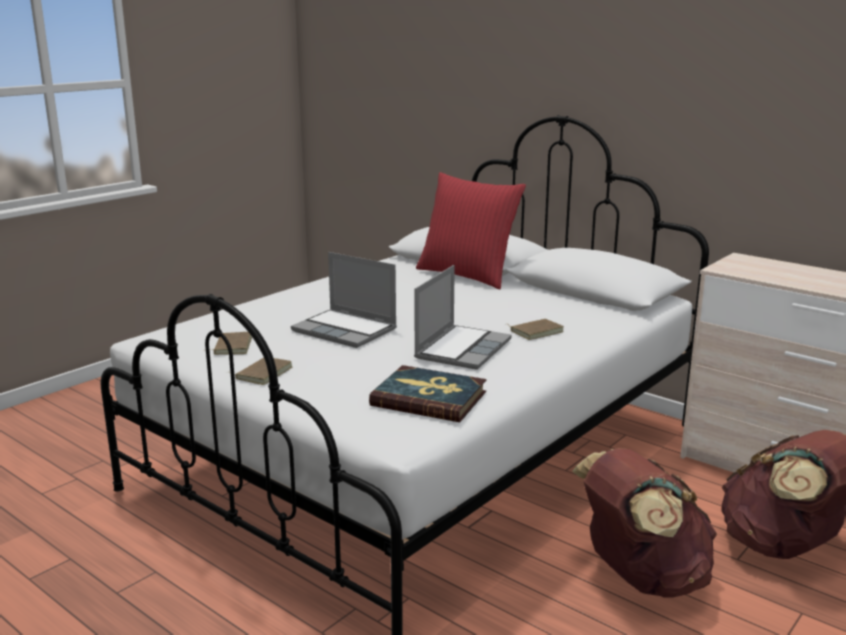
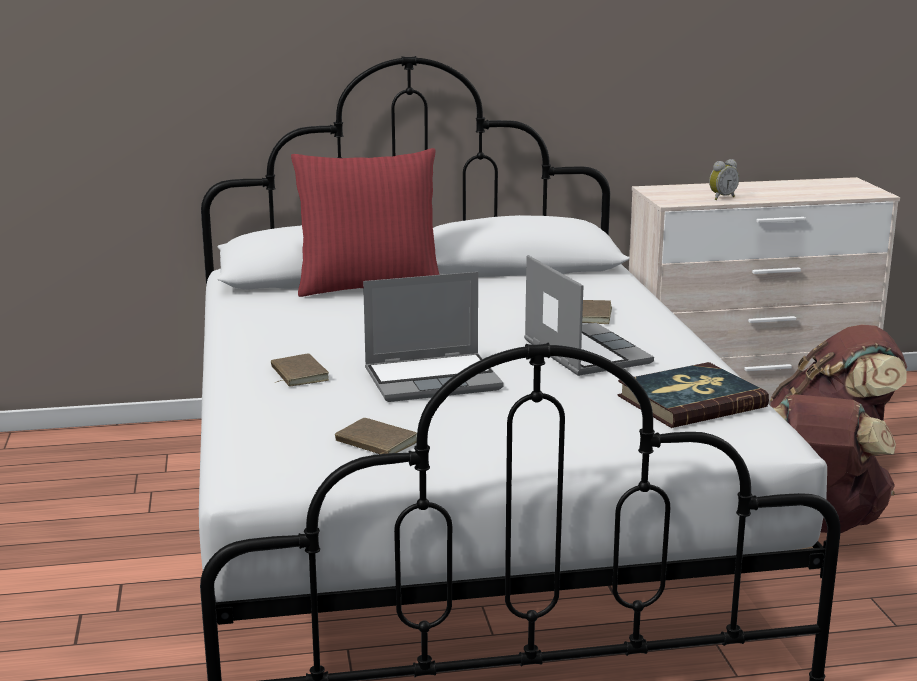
camera: 50 degrees left, 0 degrees up
brown book [234,358,292,385] -> brown book moved to [271,353,329,387]
none -> alarm clock [709,159,739,200]

